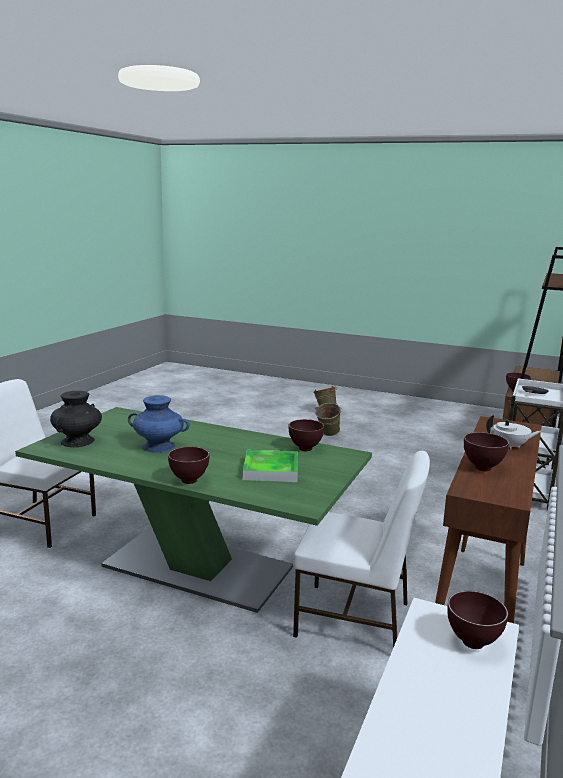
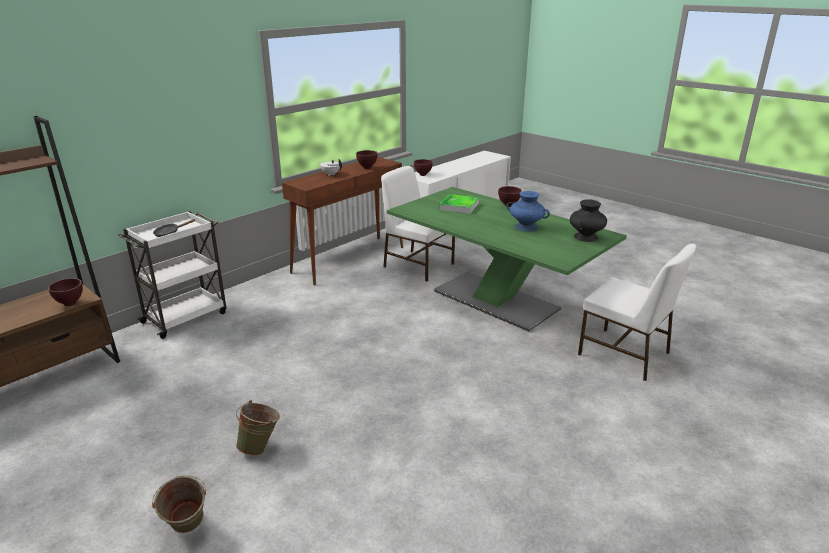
camera: 160 degrees left, 10 degrees up
brown bowl [289,419,324,451] -> none

